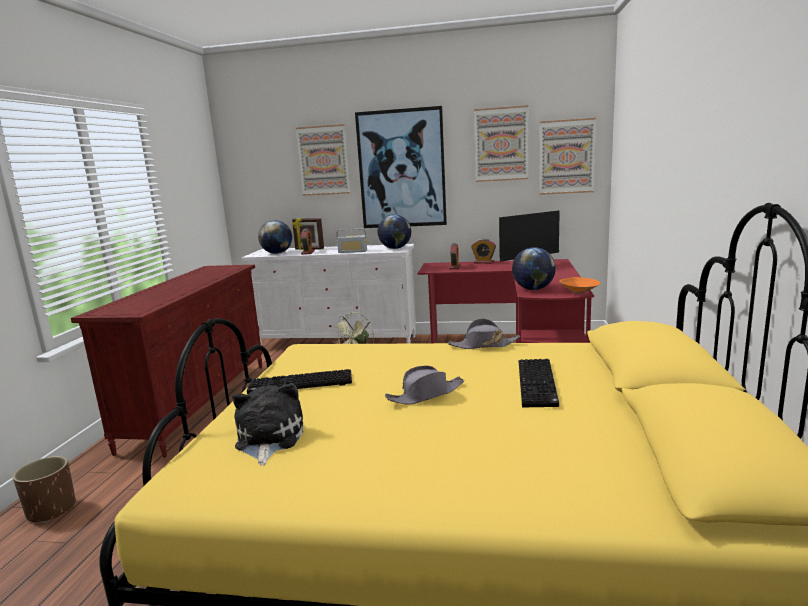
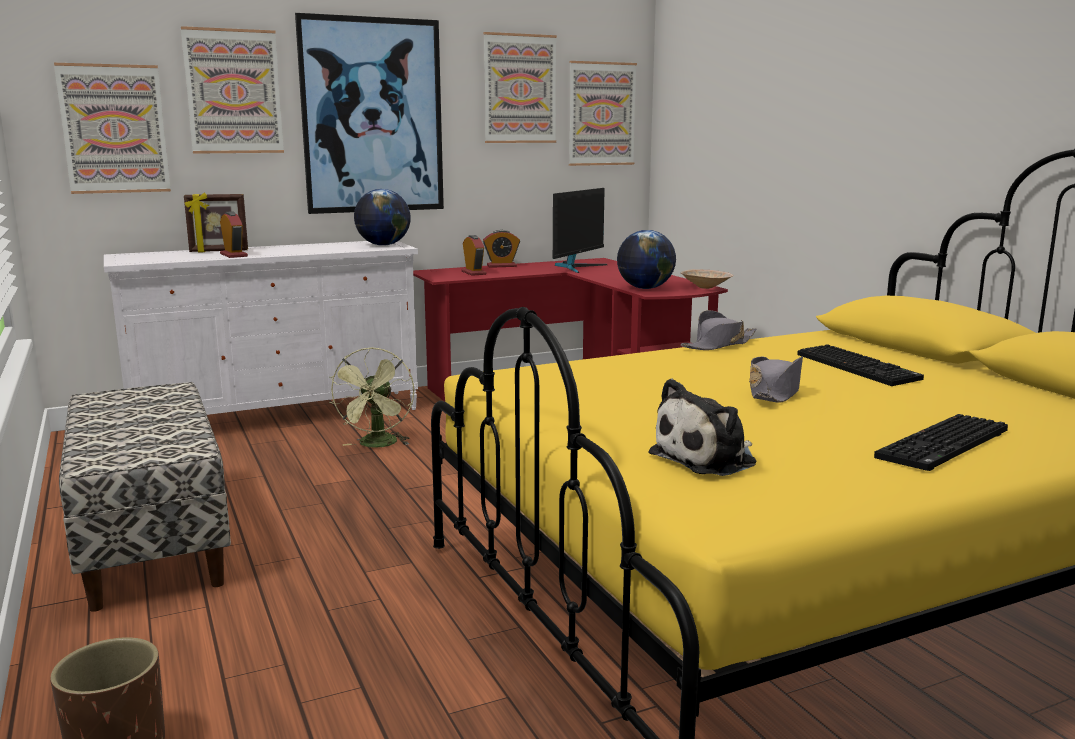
camera: 35 degrees left, 0 degrees up
red dresser [71,265,262,458] -> bench [59,382,231,612]
plush toy [232,383,303,465] -> plush toy turned 90 degrees counterclockwise [648,378,757,476]
keyboard [247,369,352,394] -> keyboard moved to [874,414,1008,471]
globe [258,220,292,254] -> none
radio [336,229,367,253] -> none
orange bowl [559,277,600,293] -> beige bowl [681,269,733,289]
none -> picture [54,63,171,194]

